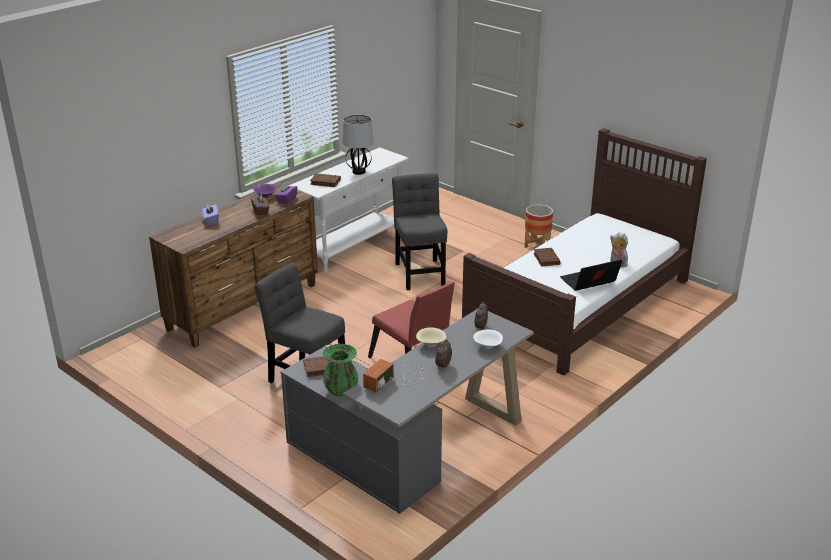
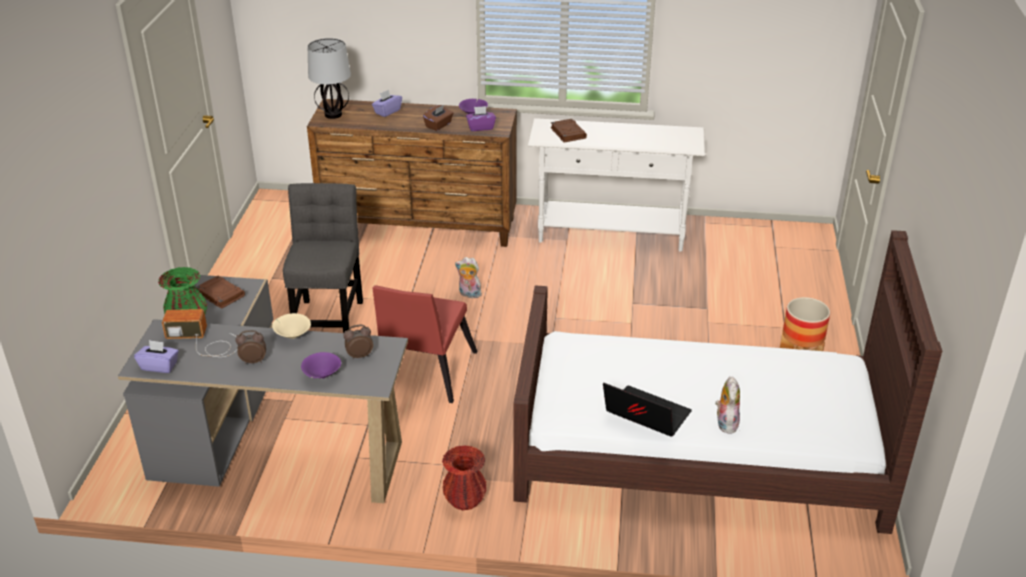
camera: 55 degrees right, 5 degrees up
table lamp [342,115,374,175] -> table lamp moved to [308,38,351,119]
grey chair [392,173,447,290] -> none
white bowl [473,330,503,348] -> purple bowl [301,352,341,379]
brown book [533,248,561,267] -> none
none -> purple tissue box [134,340,179,373]
none -> red vase [442,445,486,510]
none -> plush toy [455,257,482,298]

